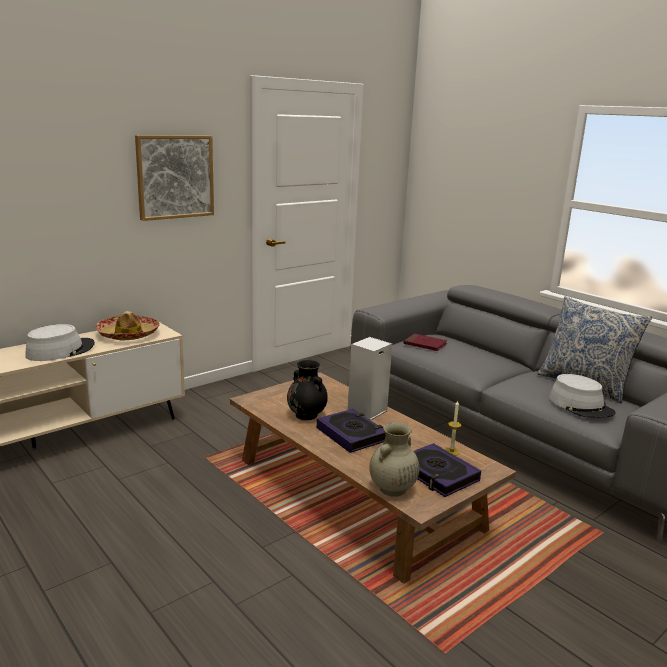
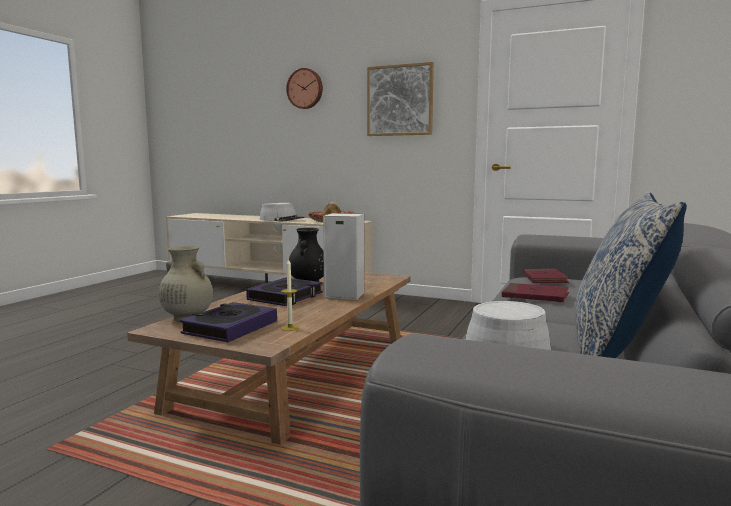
camera: 65 degrees right, 10 degrees down
none -> wall clock [286,68,323,109]
none -> red book [502,283,569,302]

